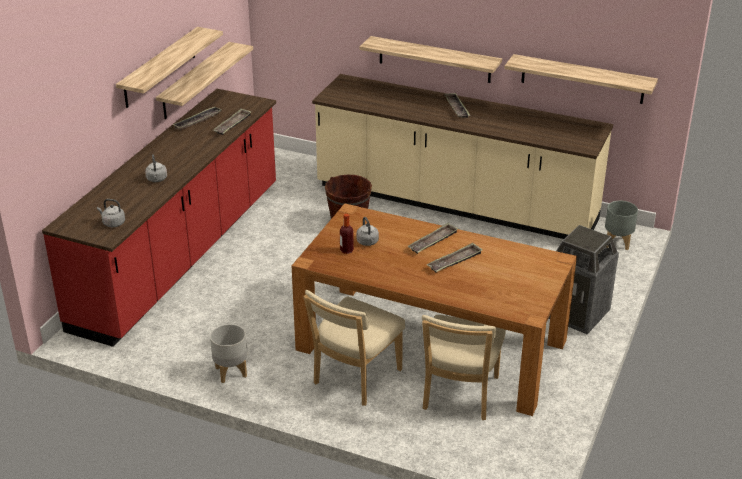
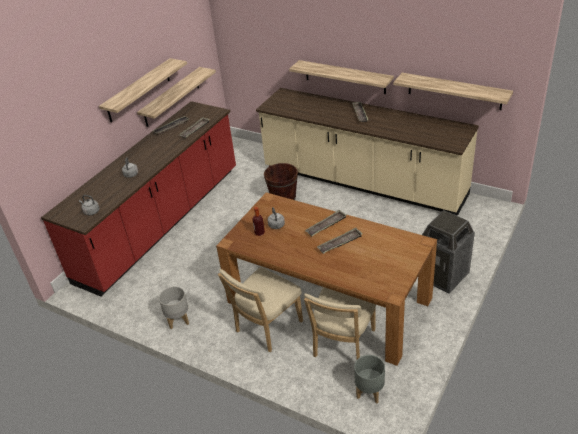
camera: 10 degrees right, 5 degrees up
grey planter [605,201,638,250] -> grey planter moved to [354,355,385,404]

